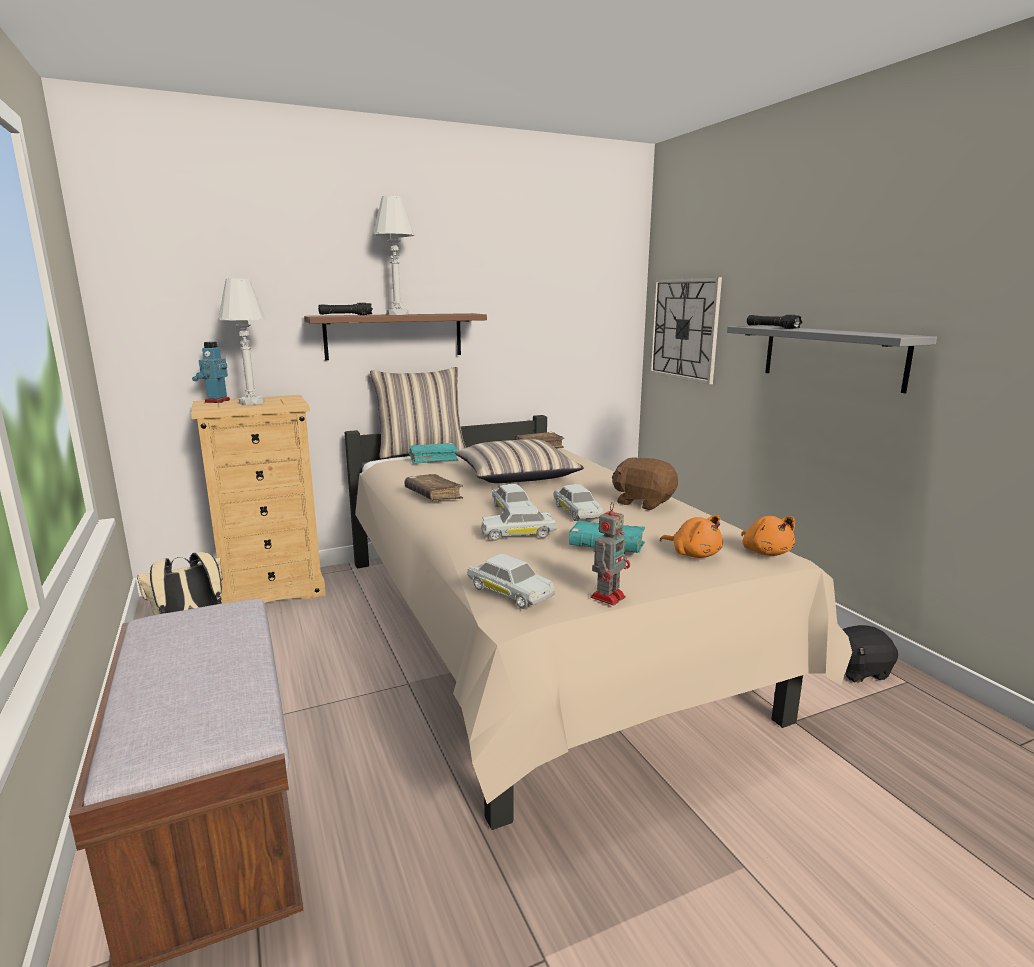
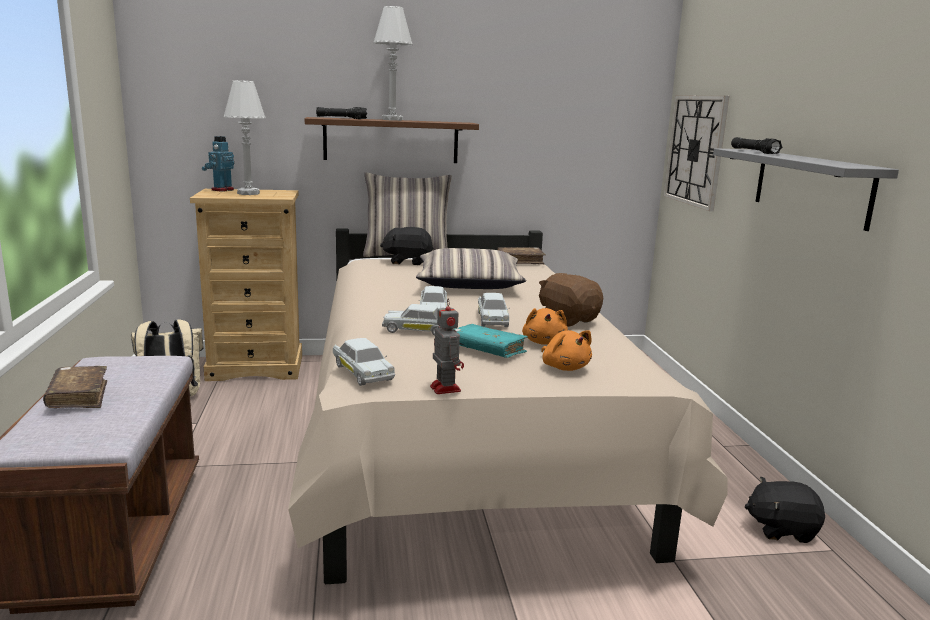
camera: 15 degrees right, 0 degrees up
brown book [404,474,463,501] -> brown book moved to [43,366,107,408]
turquoise book [409,443,459,464] -> black plush toy [380,227,434,265]
toy robot [590,502,630,605] -> toy robot turned 75 degrees counterclockwise [430,298,464,394]
orange plush toy [741,516,795,556] -> orange plush toy moved to [522,308,568,345]

